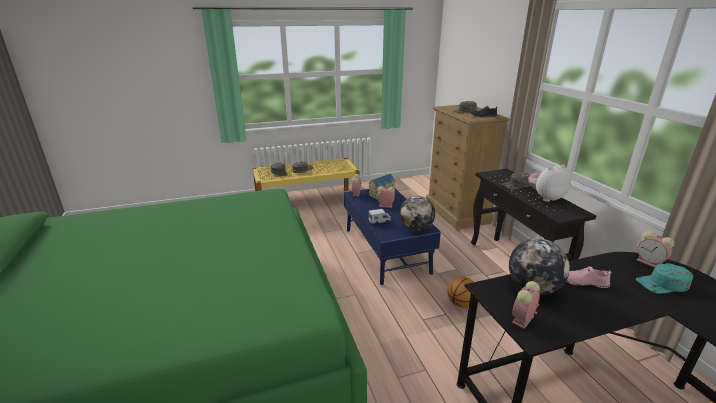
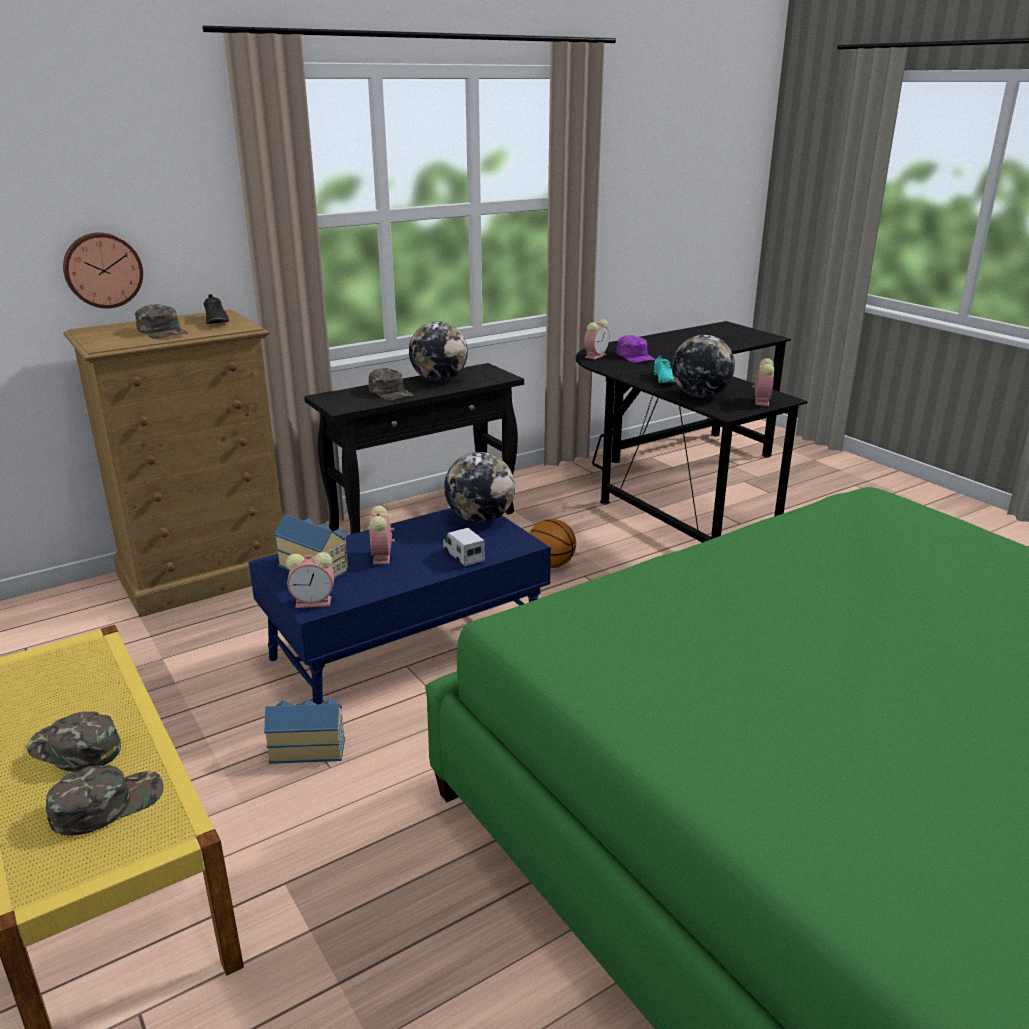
camera: 105 degrees left, 0 degrees up
alarm clock [512,281,540,329] -> alarm clock turned 105 degrees counterclockwise [752,358,774,406]
plush toy [528,164,571,202] -> globe [409,322,468,381]
pink shoe [566,266,612,288] -> turquoise shoe [654,355,675,383]
turquoise cap [636,263,693,294] -> purple cap [616,335,656,363]
none -> wall clock [63,233,143,308]
none -> toy house [264,698,345,764]

